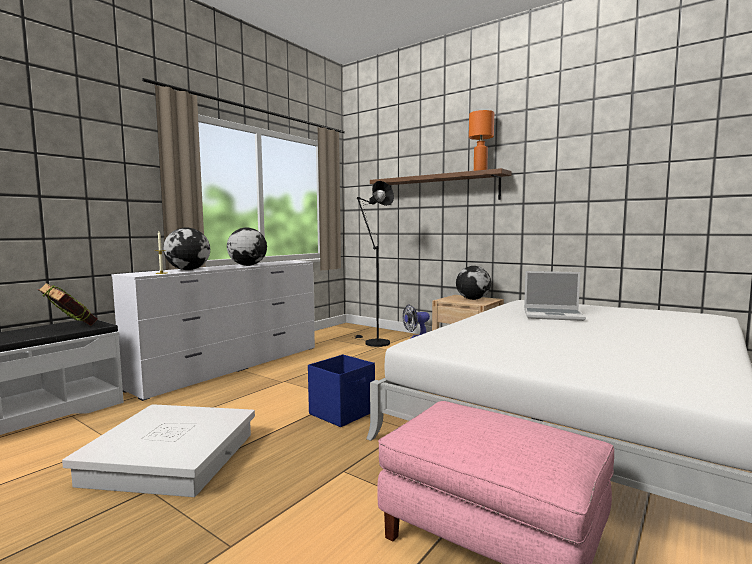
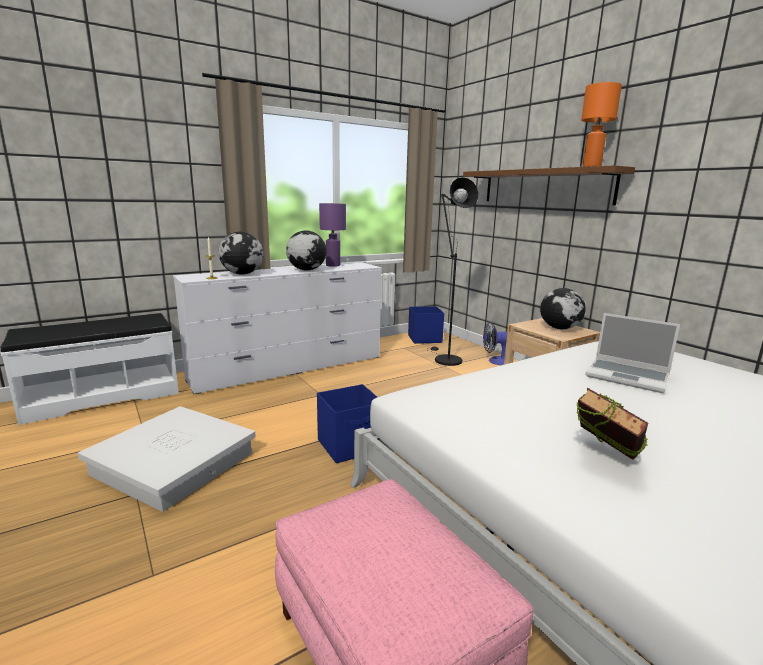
camera: 20 degrees right, 10 degrees up
book [38,283,97,326] -> book moved to [577,388,648,460]
none -> purple table lamp [319,203,346,267]
none -> blue storage box [408,306,444,344]

